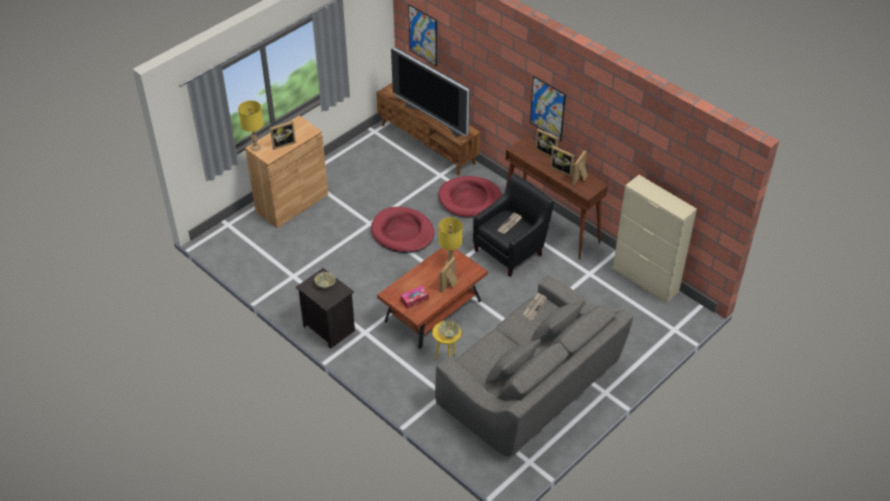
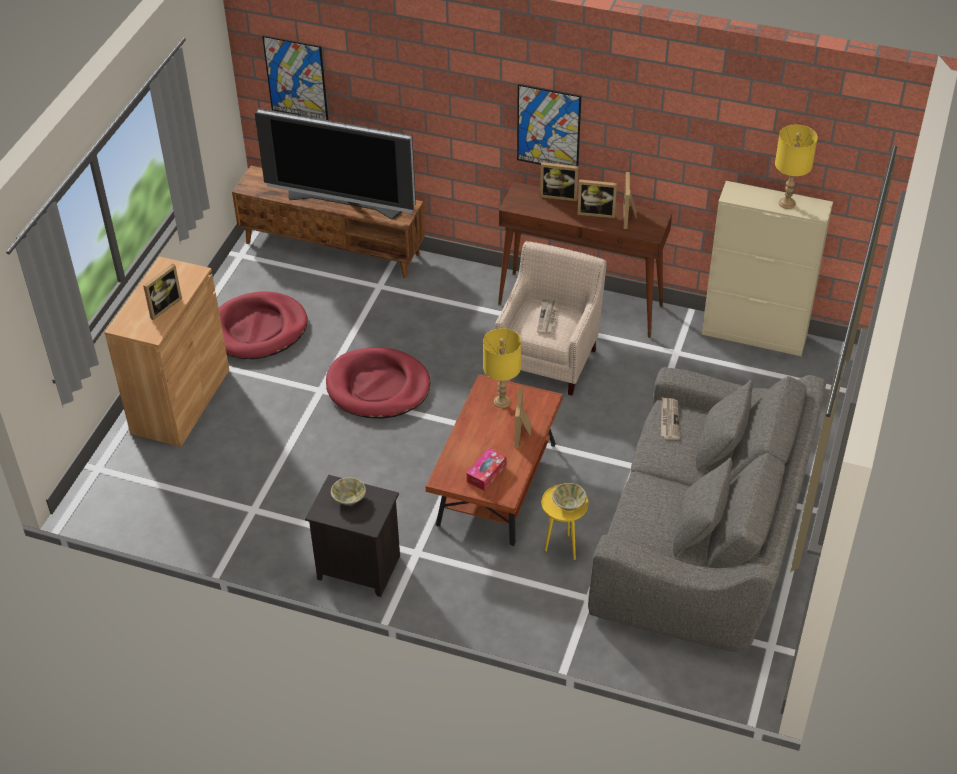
camera: 25 degrees left, 0 degrees up
yellow table lamp [238,100,264,151] -> yellow table lamp moved to [775,125,818,209]
red dog bed [438,176,502,218] -> red dog bed moved to [219,291,308,359]
black armchair [473,174,554,277] -> beige armchair [495,241,607,396]

